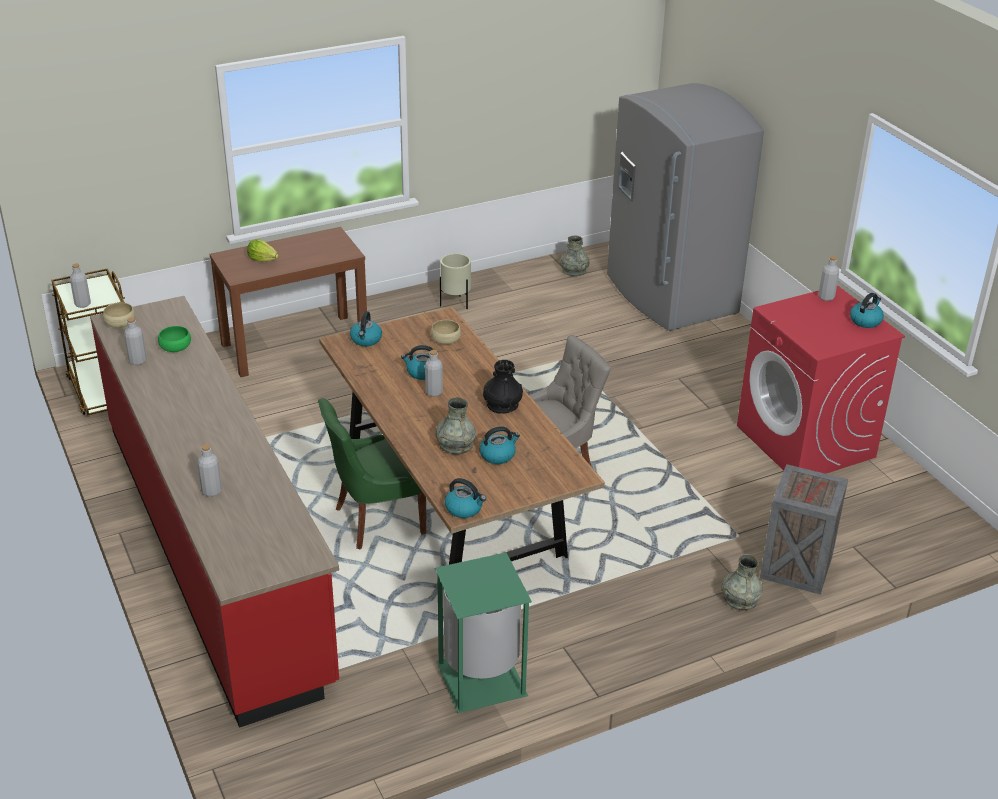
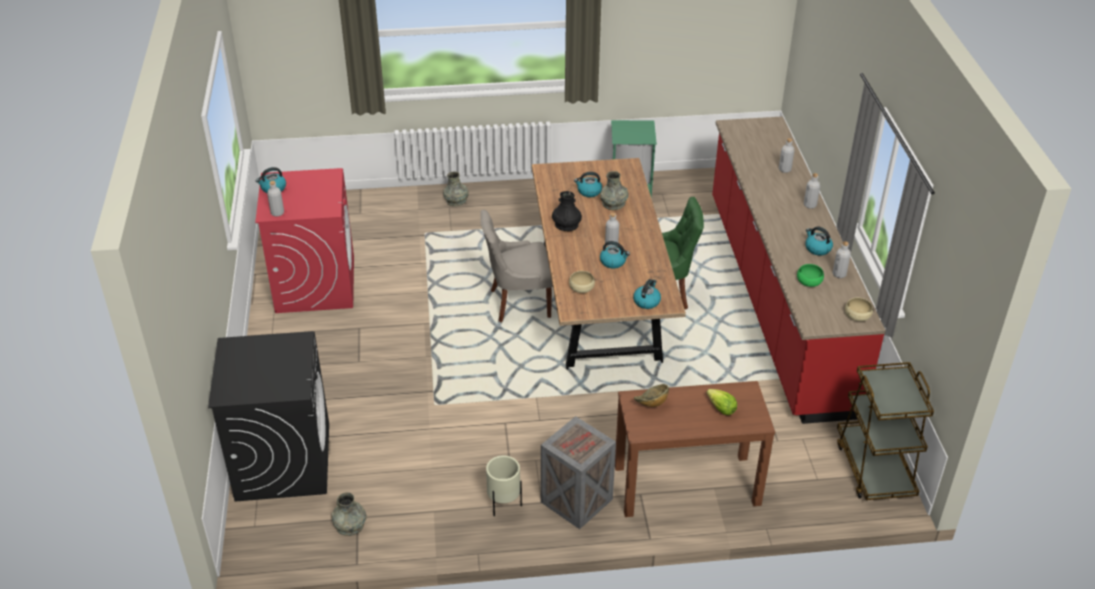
camera: 160 degrees left, 5 degrees up
grey bottle [70,263,91,308] -> grey bottle moved to [804,173,820,209]
kettle [445,478,486,518] -> kettle moved to [805,227,833,256]
grey fridge [607,83,764,331] -> black washing machine [208,331,329,502]
crate [760,464,848,595] -> crate moved to [541,416,616,529]
none -> bowl [634,384,669,407]

